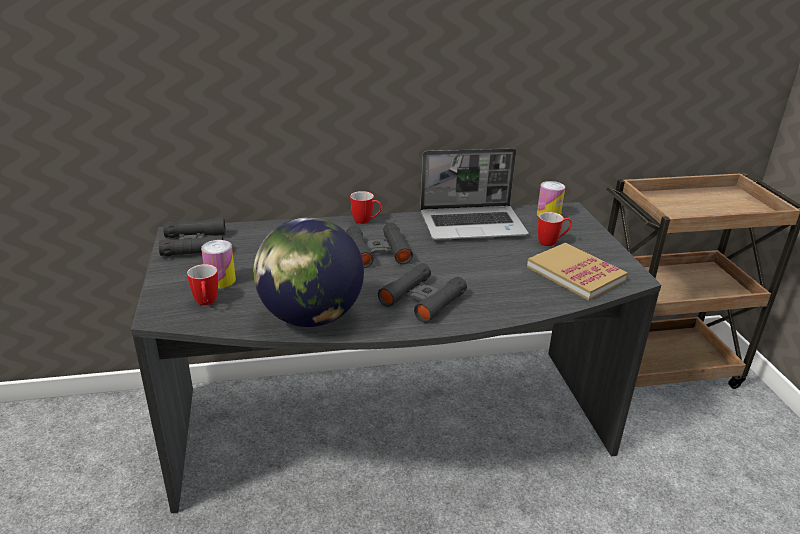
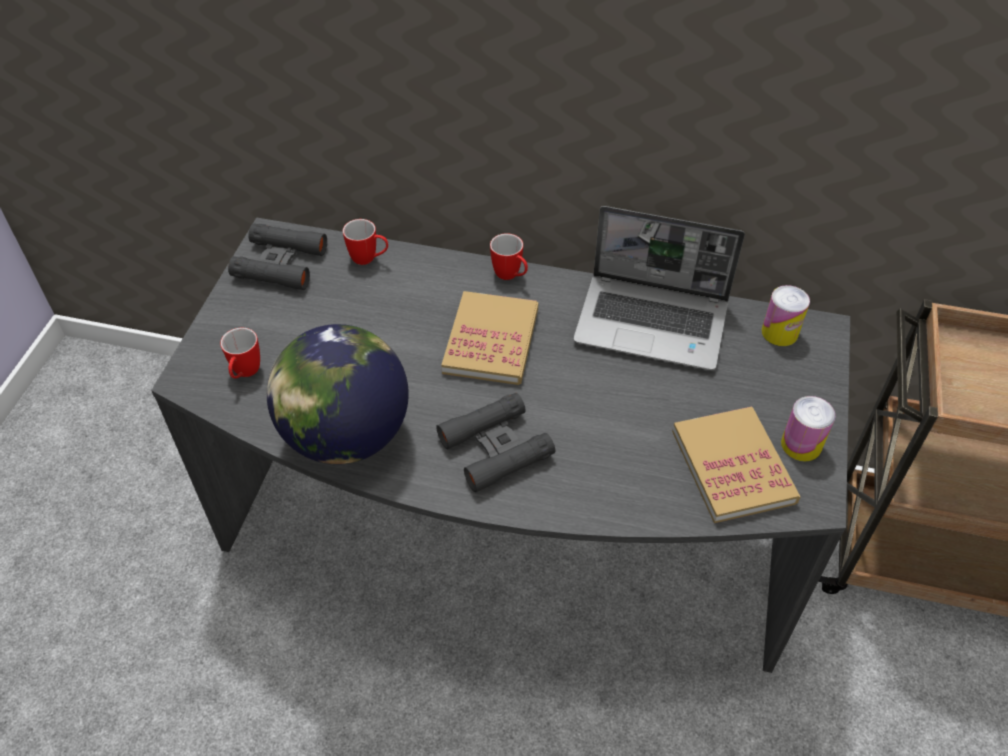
camera: 25 degrees right, 20 degrees up
can [201,240,236,288] -> can moved to [781,396,836,462]
black binoculars [346,223,413,268] -> book [441,291,539,385]
mug [538,212,572,246] -> mug moved to [343,219,389,265]

